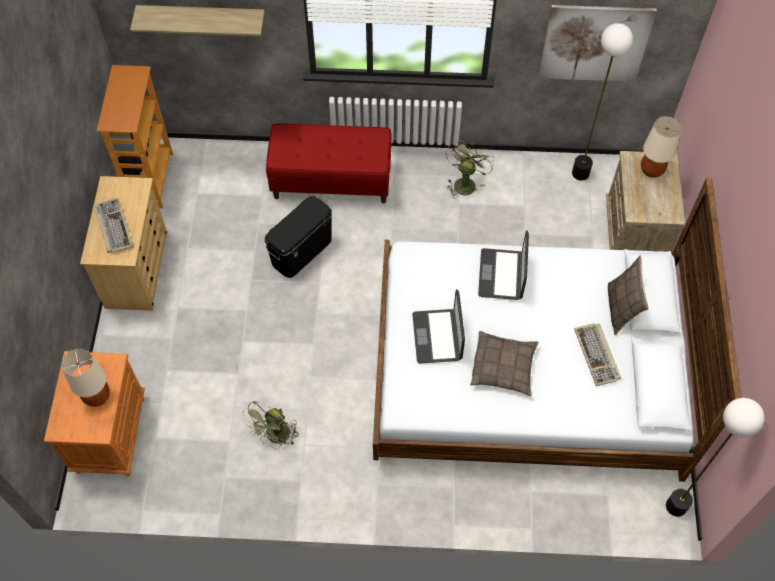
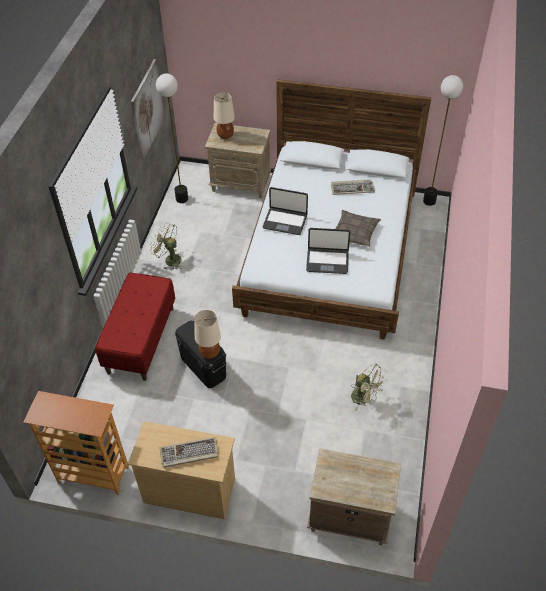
camera: 80 degrees left, 10 degrees down
orange nightstand [44,351,145,476] -> beige nightstand [307,448,401,545]
beige table lamp [62,349,110,407] -> beige table lamp moved to [195,310,221,359]
shelf [130,5,265,36] -> none
pillow [608,256,649,335] -> none

